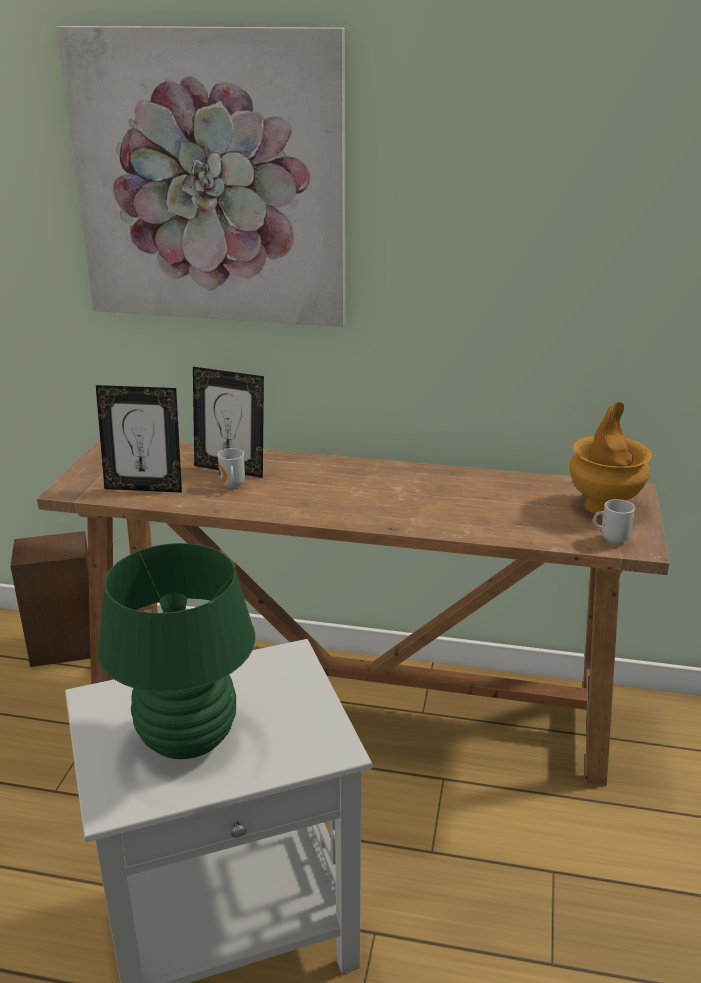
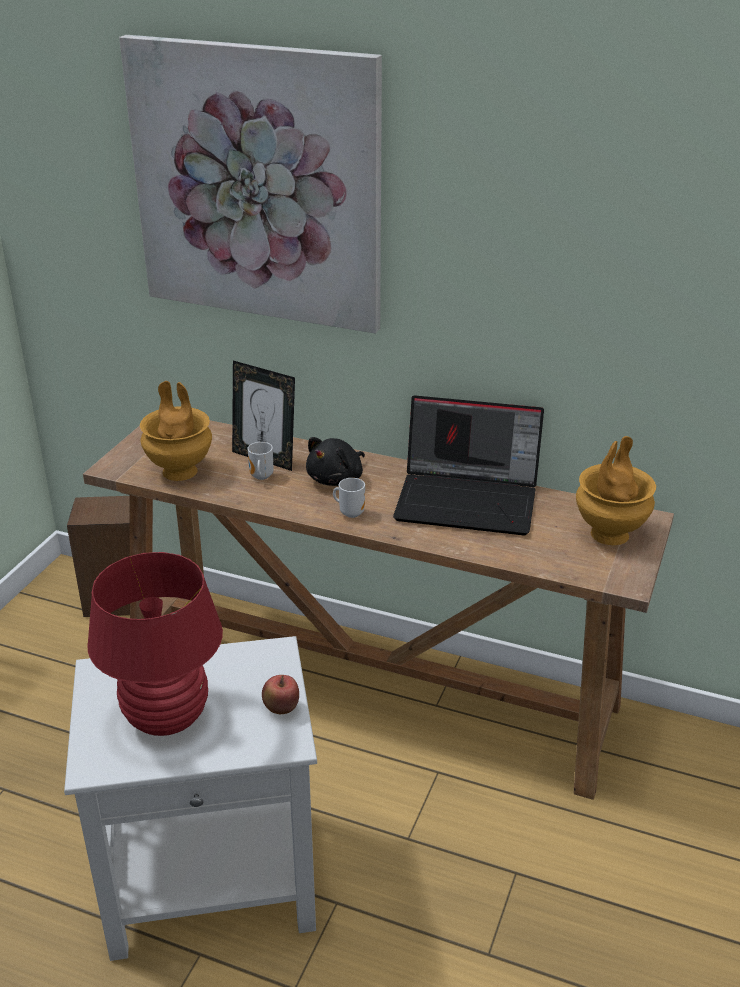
camera: 10 degrees right, 5 degrees up
picture frame [96,385,182,493] -> brown vase [140,381,212,481]
green table lamp [98,543,255,759] -> red table lamp [87,552,223,736]
mug [593,499,635,544] -> mug moved to [333,478,365,518]
none -> apple [262,675,299,714]
none -> black plush toy [306,437,365,486]
none -> laptop [393,395,544,535]

